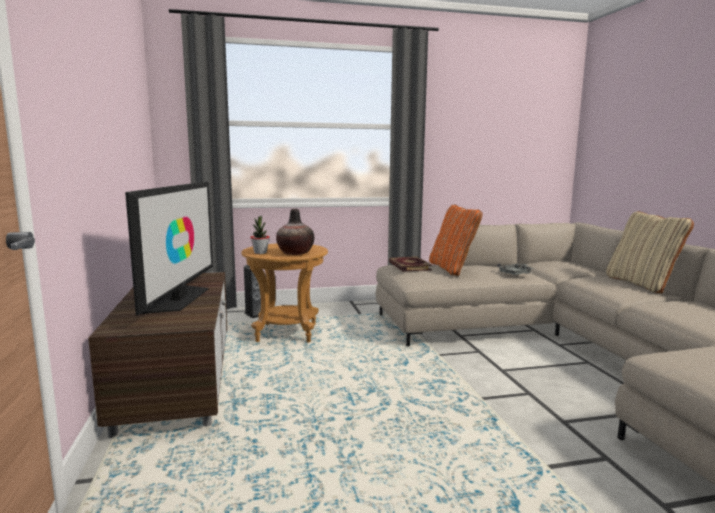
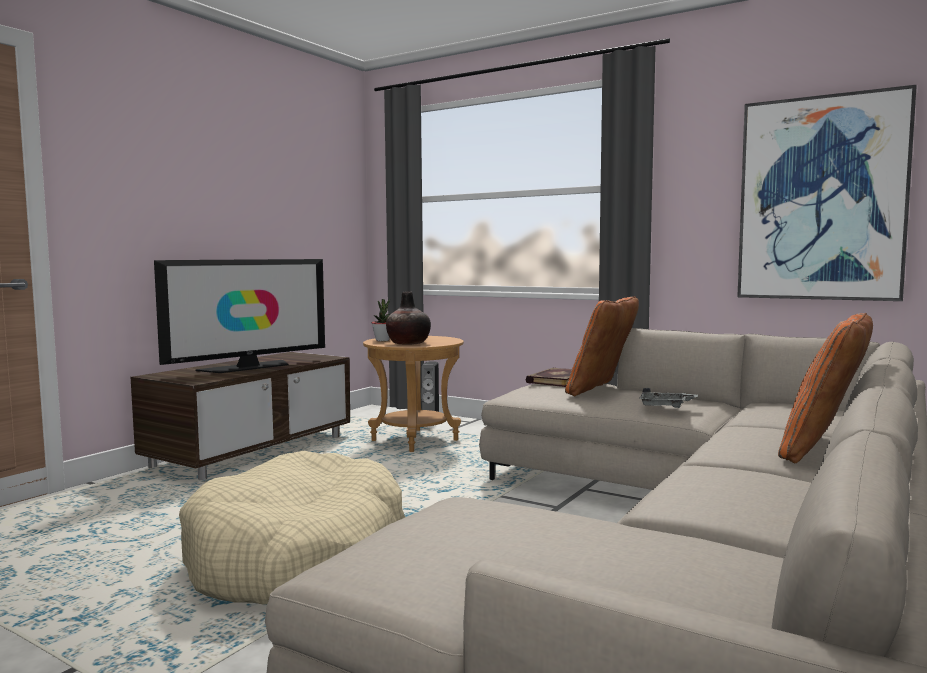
camera: 45 degrees right, 5 degrees down
beige pillow [606,211,694,294] -> orange pillow [778,313,873,463]
none -> beige dog bed [179,451,405,604]
none -> picture [737,85,916,301]

